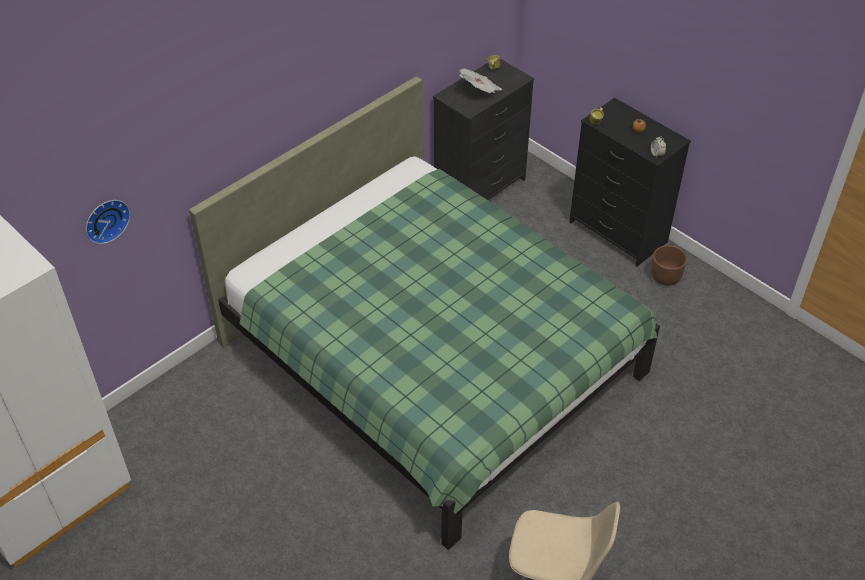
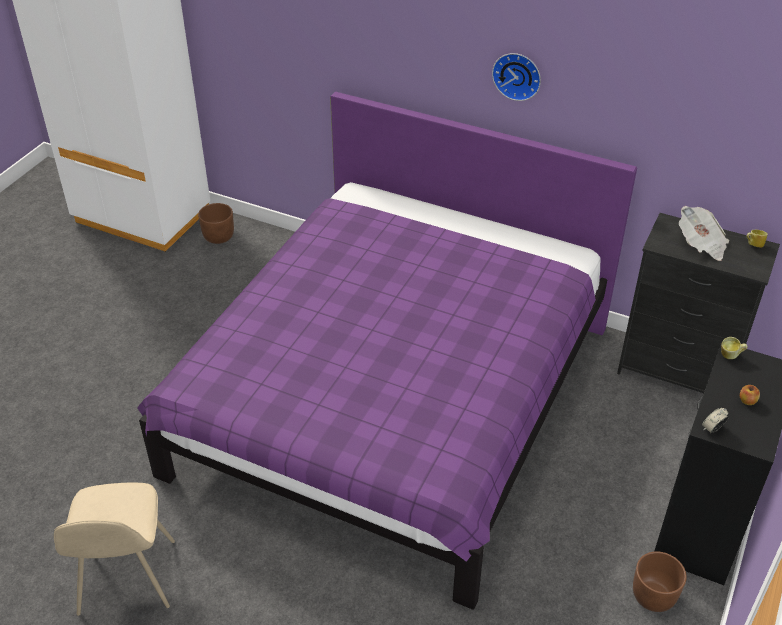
camera: 70 degrees right, 5 degrees down
wall clock [86,200,130,244] -> wall clock moved to [492,53,541,101]
green bed [189,76,660,550] -> purple bed [137,92,637,610]
none -> brown planter [198,203,234,244]

